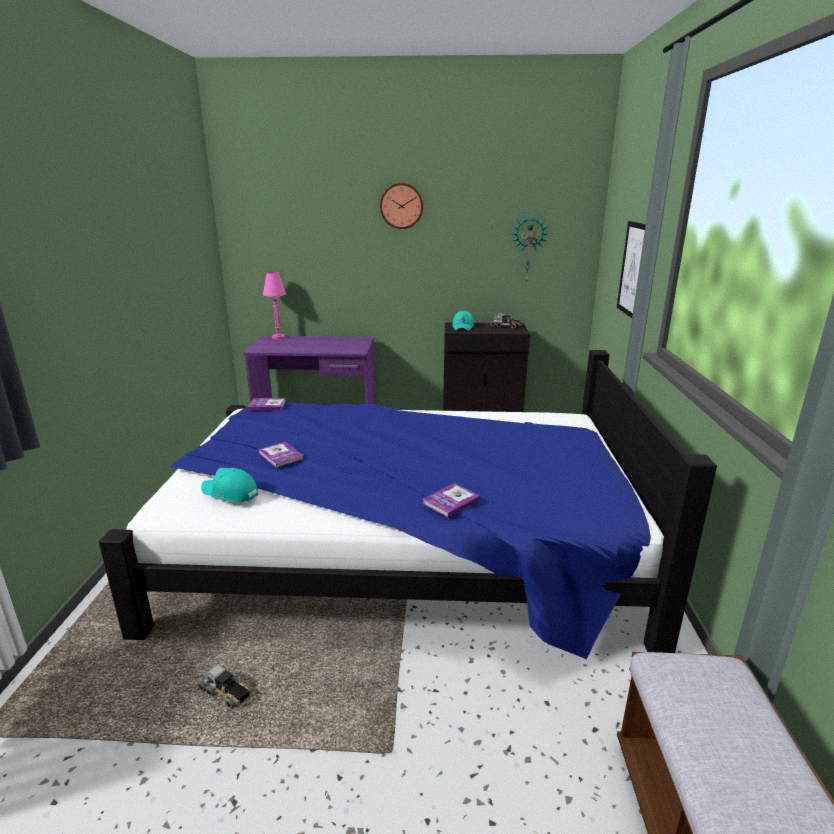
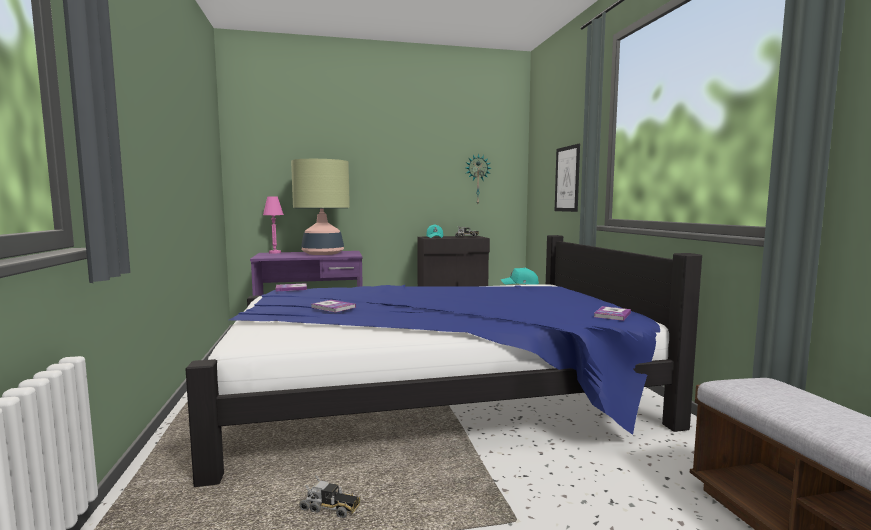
camera: 15 degrees left, 15 degrees down
turquoise cap [201,468,258,502] -> turquoise cap moved to [501,268,539,285]
wall clock [380,183,423,229] -> none
book [422,483,480,517] -> book moved to [594,306,631,321]
none -> table lamp [291,159,350,255]

